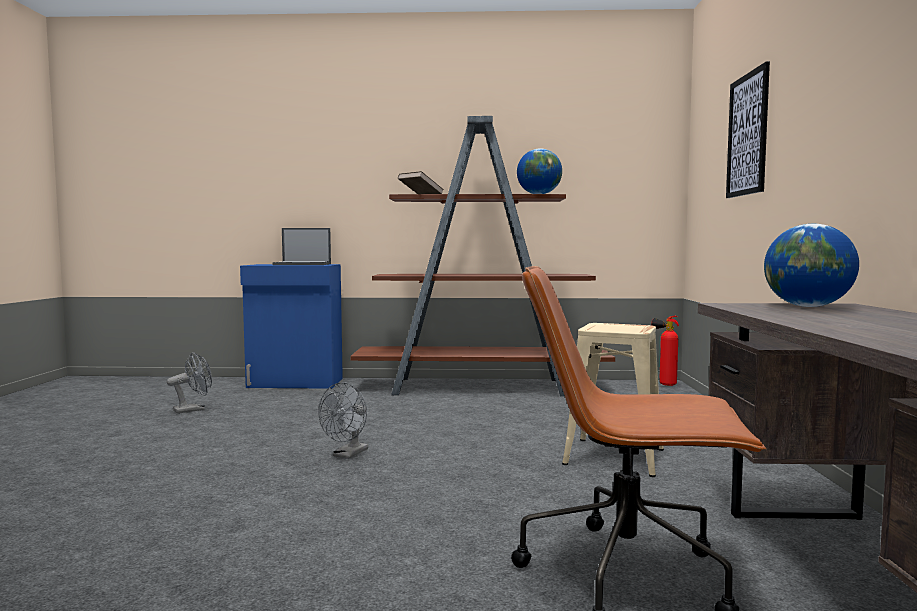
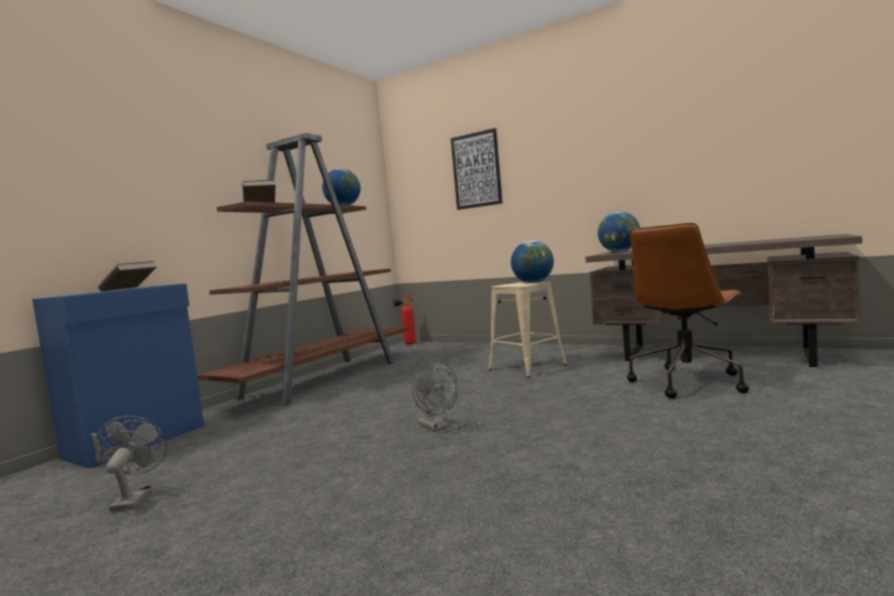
camera: 60 degrees left, 0 degrees up
laptop [272,228,331,265] -> brown book [98,261,157,291]
none -> globe [511,241,554,283]

